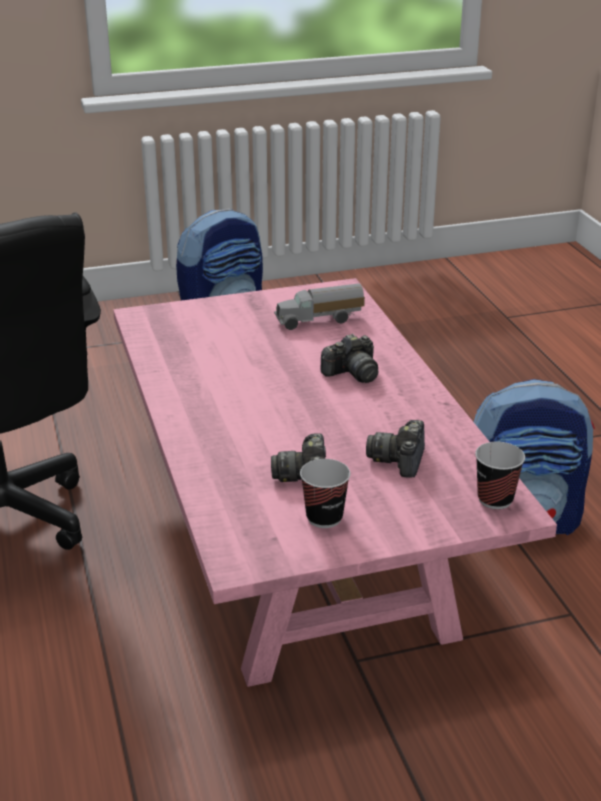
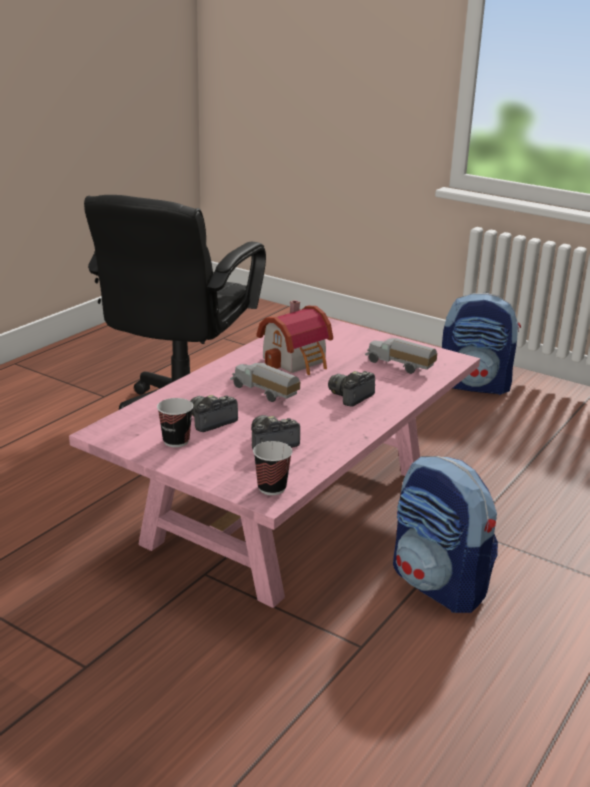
camera: 50 degrees right, 5 degrees down
camera [321,334,378,383] -> camera turned 105 degrees clockwise [328,371,375,407]
none -> toy truck [230,363,300,402]
none -> toy house [257,300,333,375]

